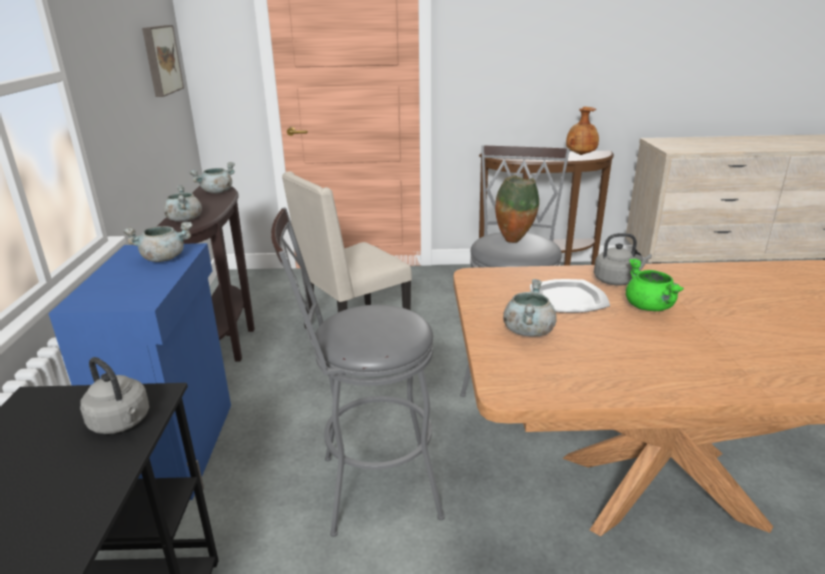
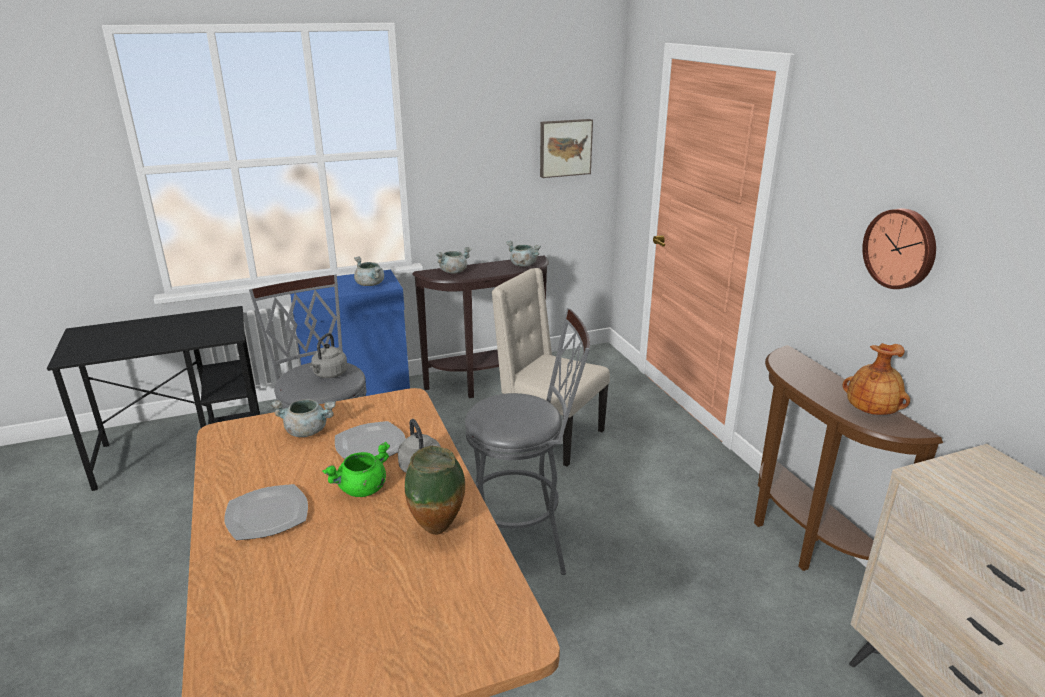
camera: 70 degrees right, 0 degrees up
grey kettle [80,357,149,434] -> grey kettle moved to [309,333,347,378]
vase [495,175,539,243] -> vase moved to [405,446,465,535]
none -> plate [224,484,308,540]
none -> wall clock [862,208,936,289]

